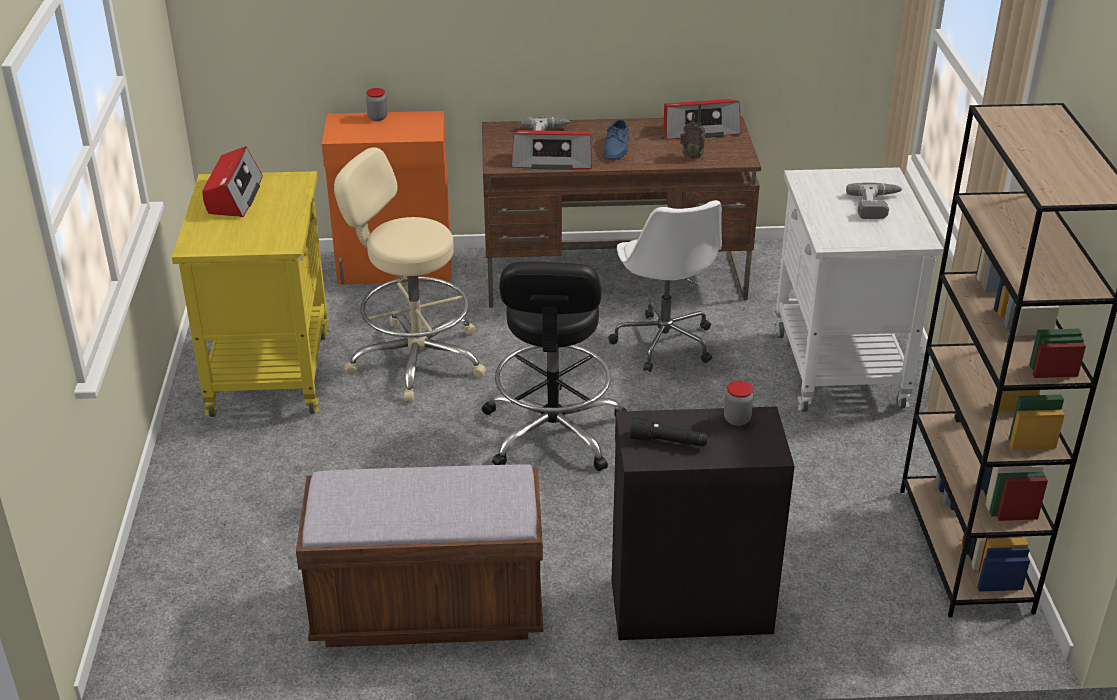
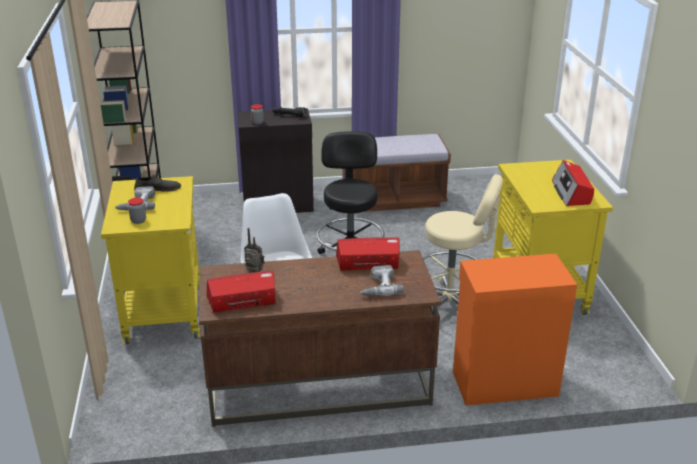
camera: 175 degrees right, 5 degrees down
jar [366,88,387,121] -> jar moved to [128,198,146,224]
blue shoe [603,119,629,160] -> none
white cart [774,167,943,412] -> yellow cart [101,176,201,344]
none -> grey shoe [134,174,181,192]

